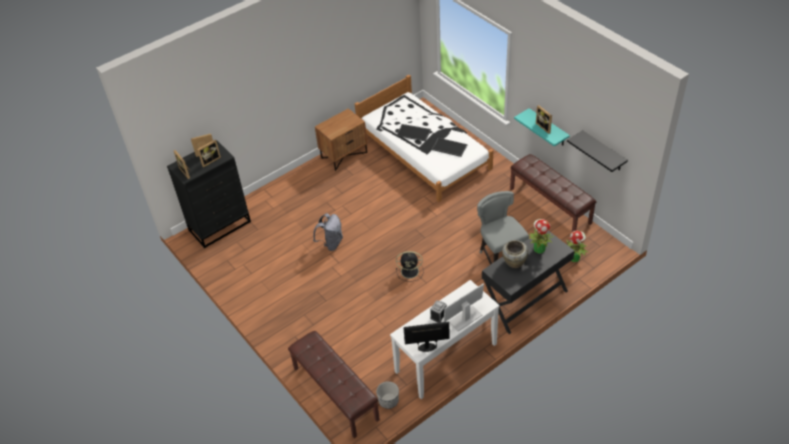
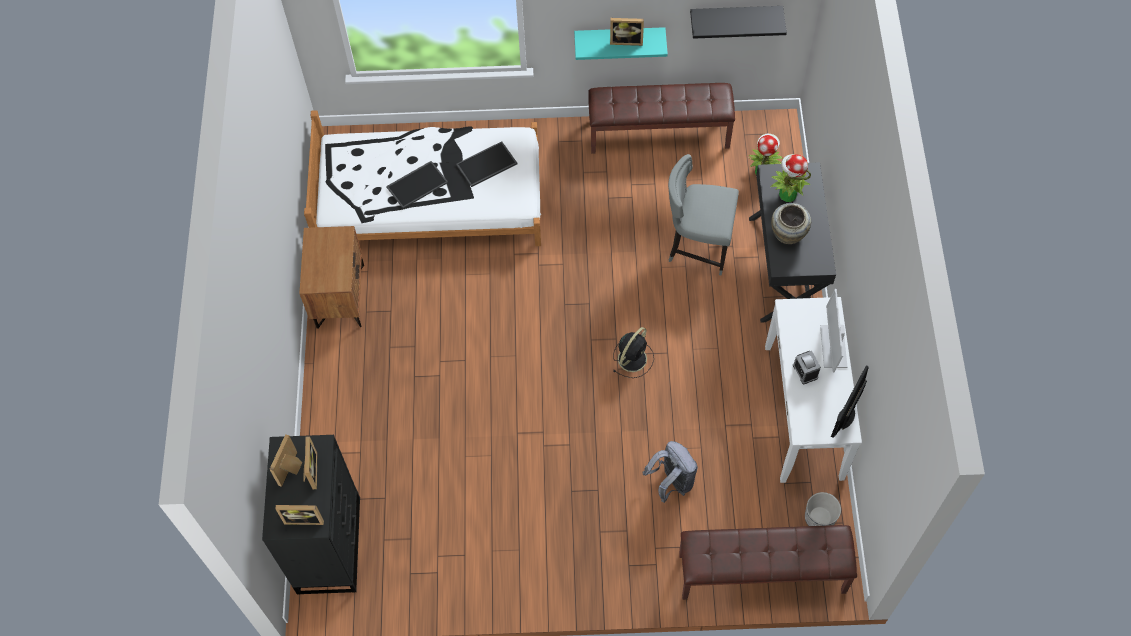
camera: 55 degrees left, 15 degrees up
grey backpack [313,213,343,251] -> grey backpack moved to [643,441,698,503]

